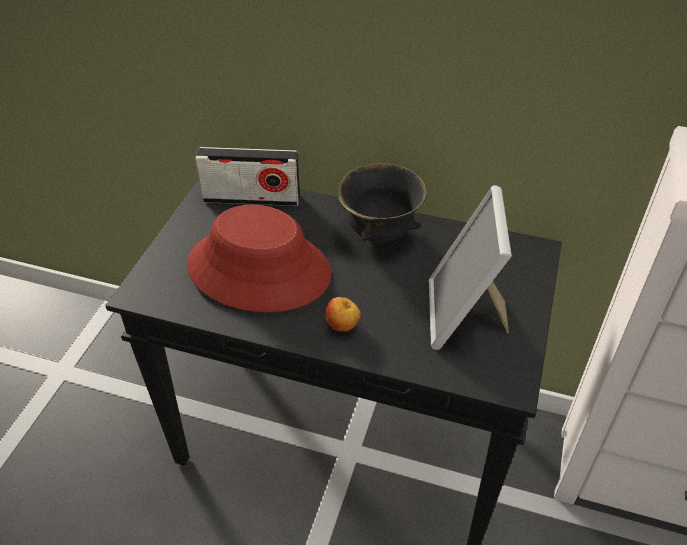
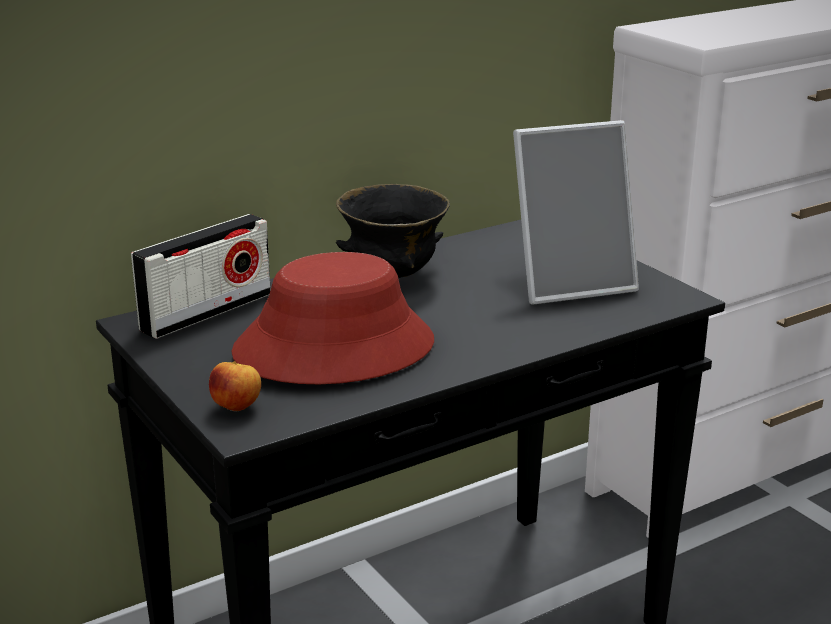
camera: 50 degrees left, 20 degrees down
apple [325,297,361,332] -> apple moved to [209,361,261,412]
picture frame [429,185,512,350] -> picture frame turned 60 degrees counterclockwise [513,120,639,305]

